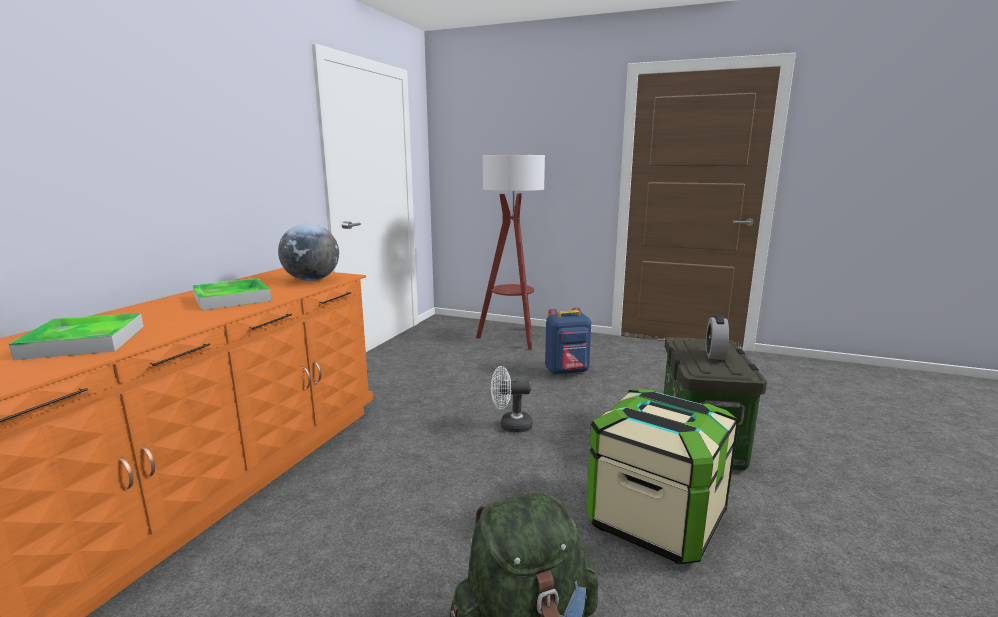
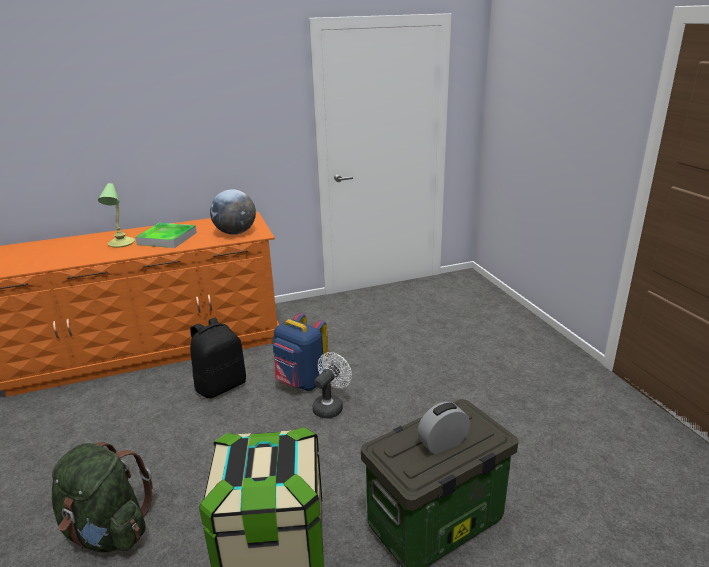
camera: 50 degrees right, 10 degrees up
tray [9,313,144,360] -> none
floor lamp [476,155,545,350] -> none
white fan [491,366,533,433] -> white fan turned 75 degrees clockwise [312,352,352,418]
blue backpack [545,307,591,375] -> blue backpack moved to [273,313,328,391]
none -> table lamp [98,183,135,248]
none -> black backpack [190,318,246,398]

